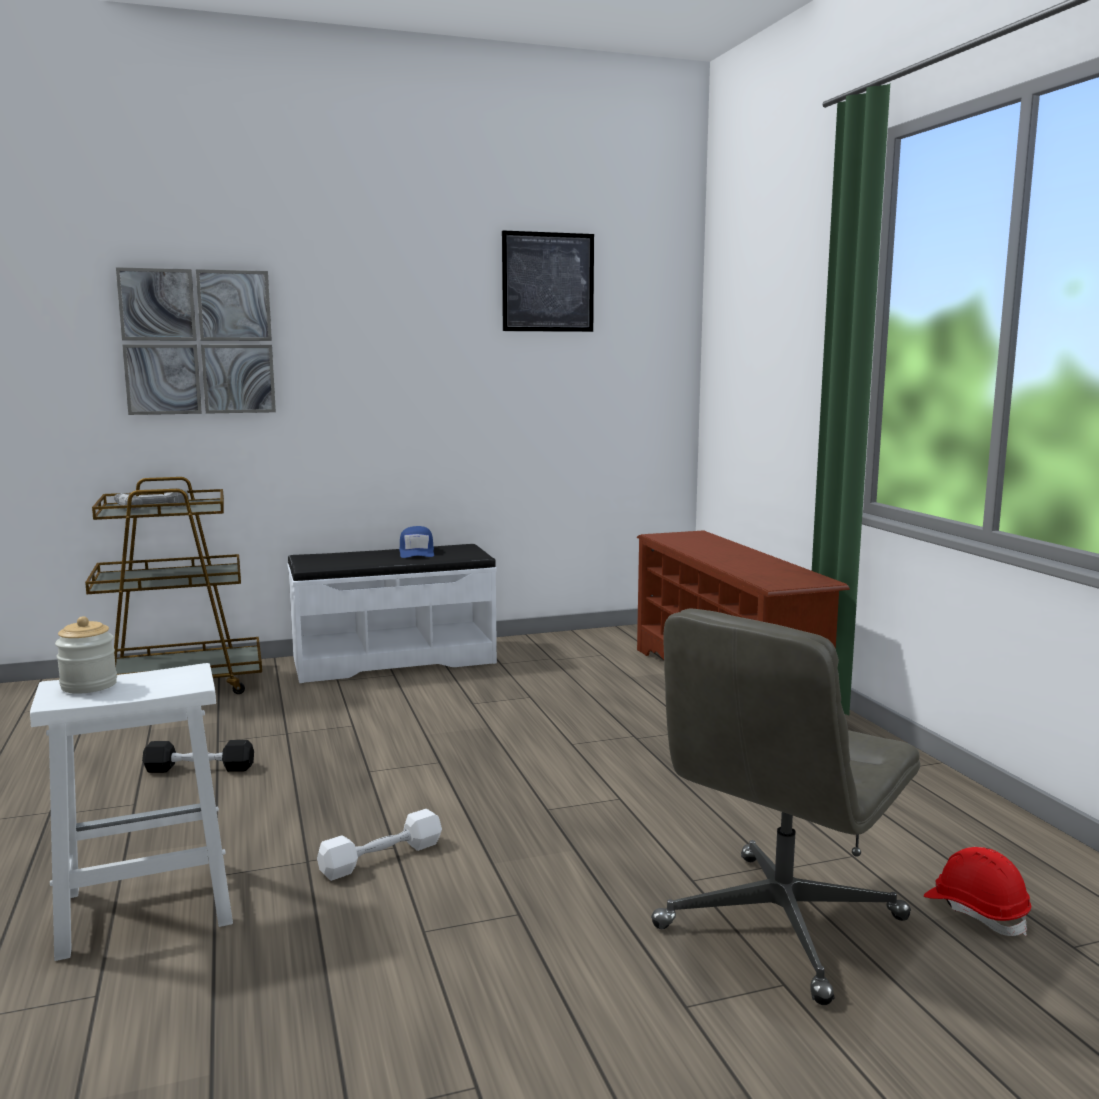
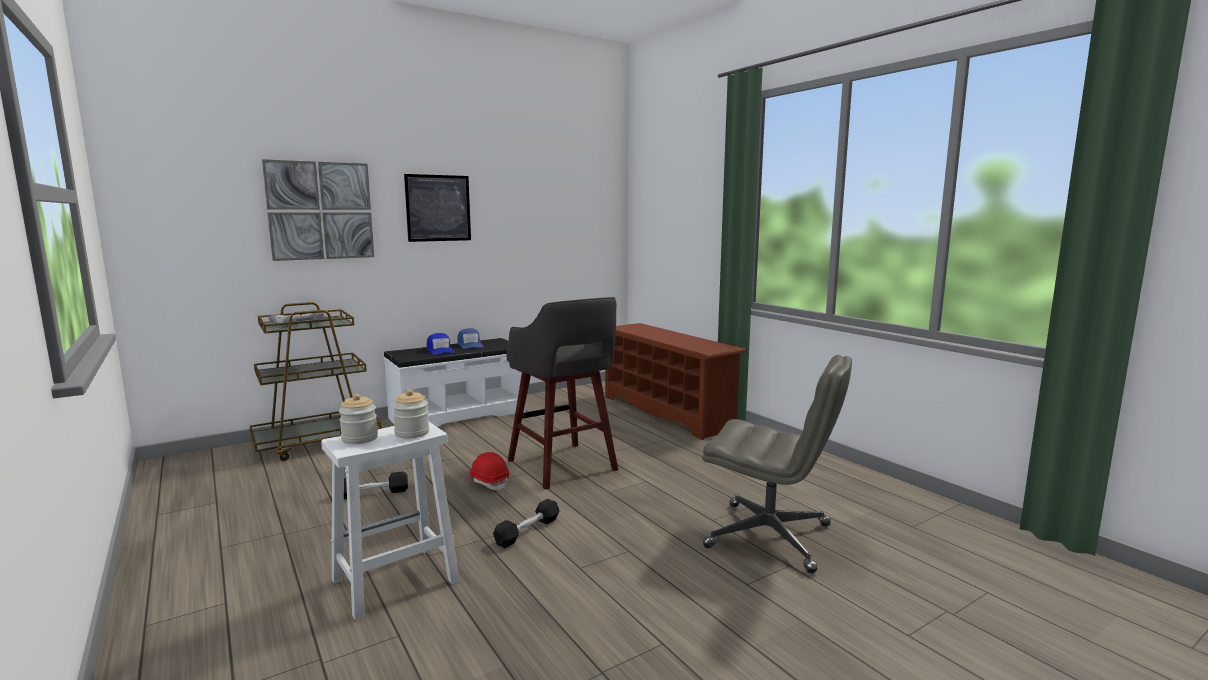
camera: 15 degrees left, 0 degrees up
white dumbbell [317,809,442,881] -> black dumbbell [493,499,559,548]
picture [502,231,594,332] -> picture moved to [404,174,471,242]
grey office chair [651,608,920,1005] -> grey office chair turned 90 degrees counterclockwise [702,355,852,573]
red hard hat [924,847,1031,936] -> red hard hat moved to [468,452,510,490]
none -> jar [393,389,429,439]
none -> blue cap [427,333,455,355]
none -> grey stool [506,297,618,490]

